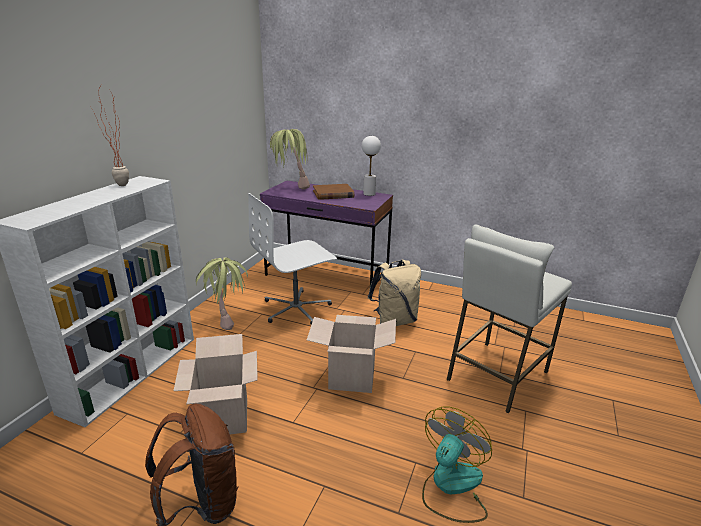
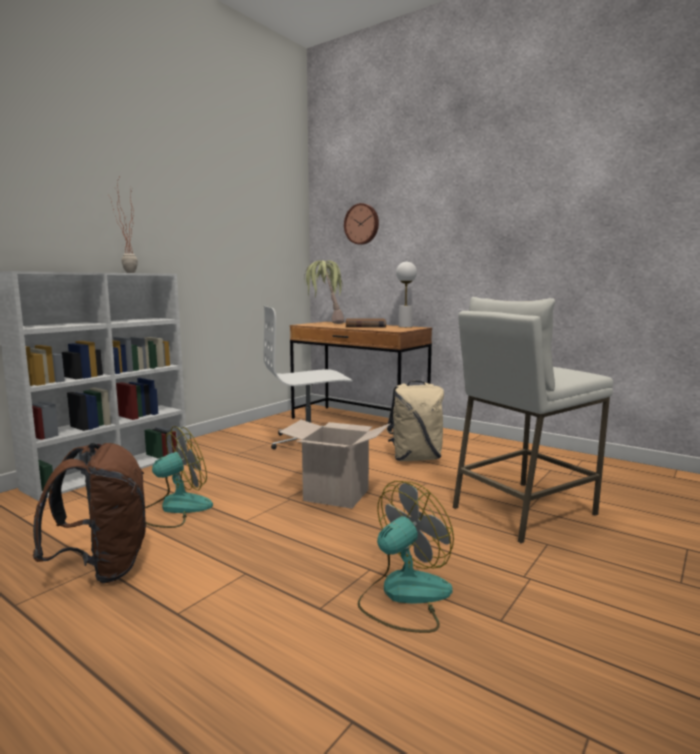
camera: 15 degrees right, 15 degrees down
cardboard box [173,334,258,434] -> fan [145,426,213,528]
potted plant [196,257,248,330] -> none
purple desk [260,180,393,286] -> brown desk [290,322,432,419]
none -> wall clock [344,203,379,245]

